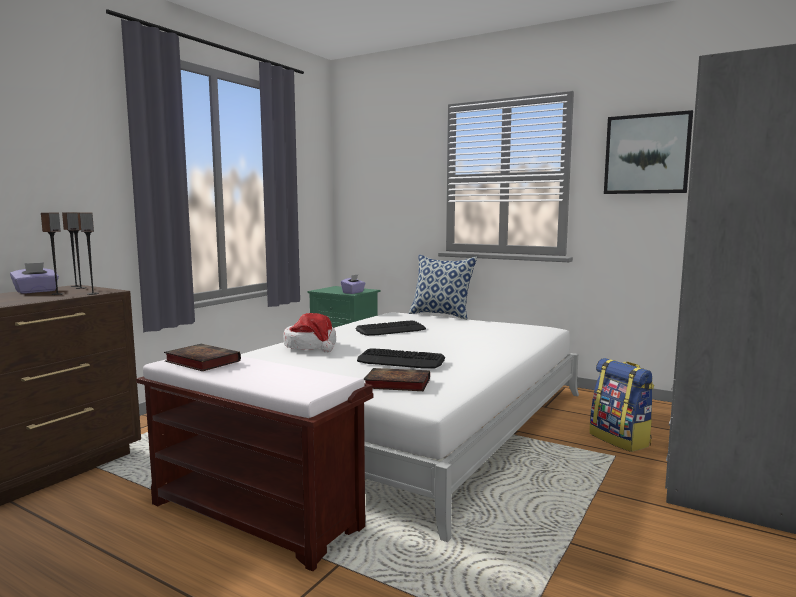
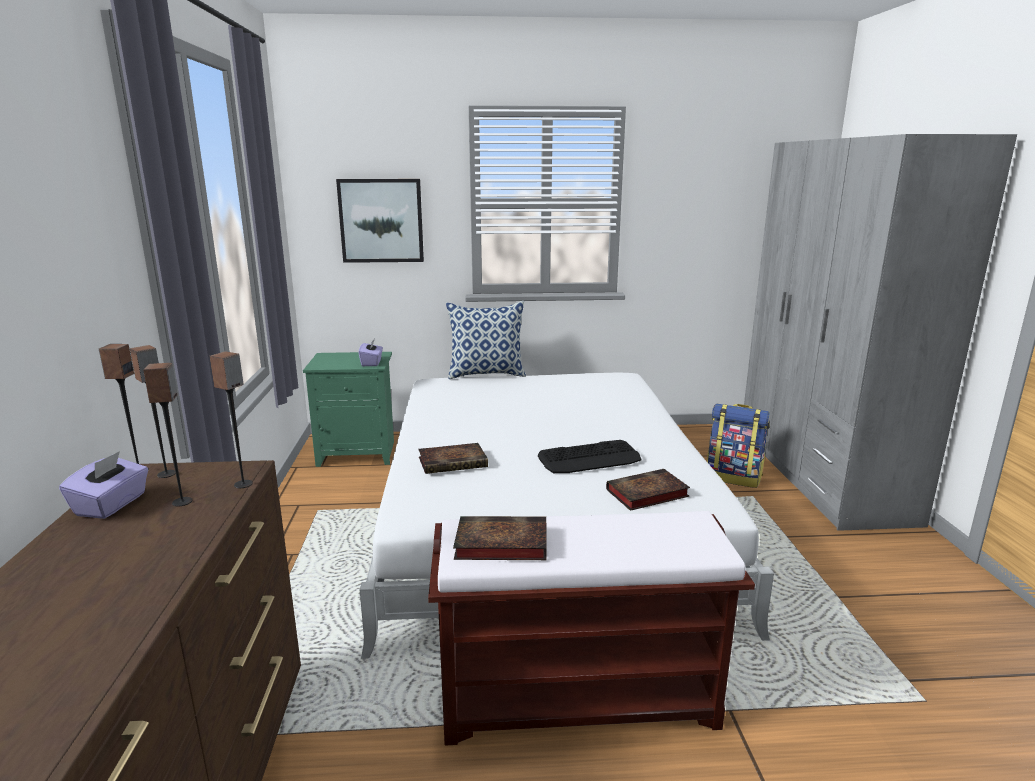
camera: 35 degrees left, 10 degrees up
hat [283,313,336,353] -> book [418,443,488,474]
keyboard [356,320,426,336] -> none
picture [604,110,693,194] -> picture moved to [336,179,424,263]

